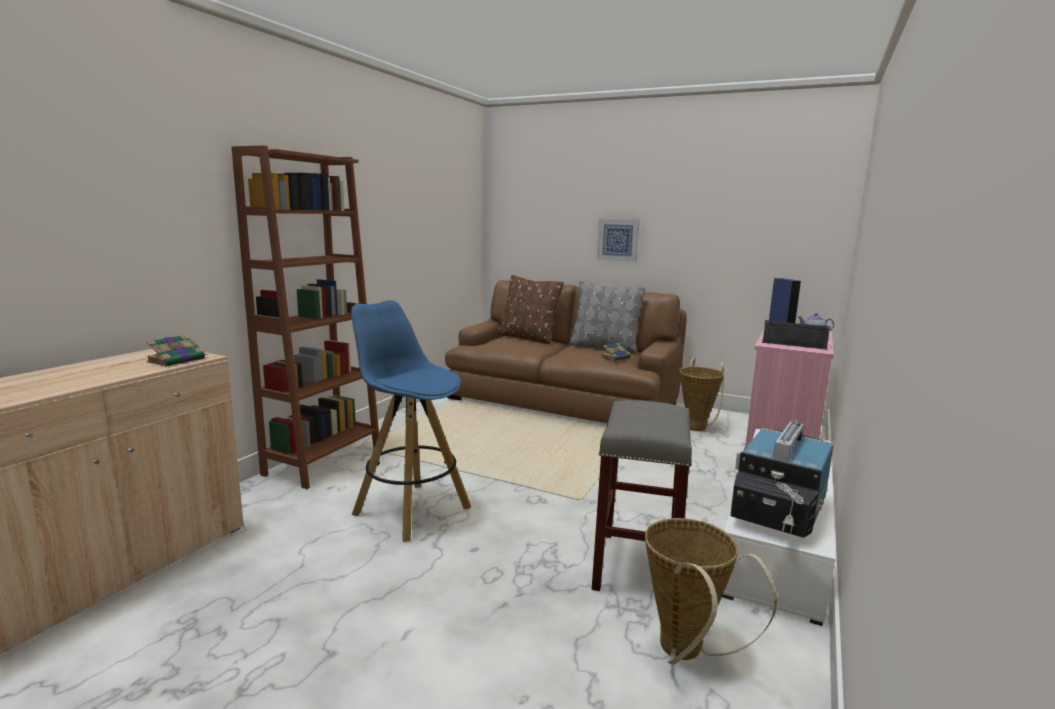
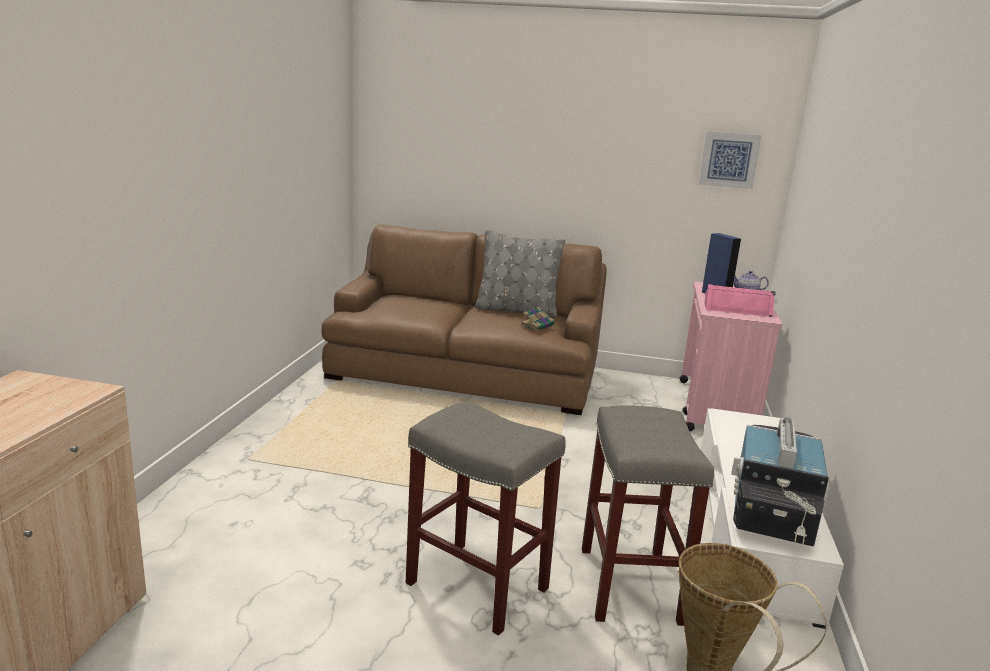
camera: 15 degrees left, 5 degrees up
book [146,334,208,367] -> none
brown bookcase [232,145,379,489] -> none
blue stool [351,300,471,542] -> none
brown pillow [497,275,564,344] -> none
picture [597,218,640,262] -> picture moved to [699,131,761,189]
basket [679,358,724,431] -> none
black speaker [762,320,830,350] -> pink speaker [704,284,776,317]
none -> grey stool [406,401,566,636]

